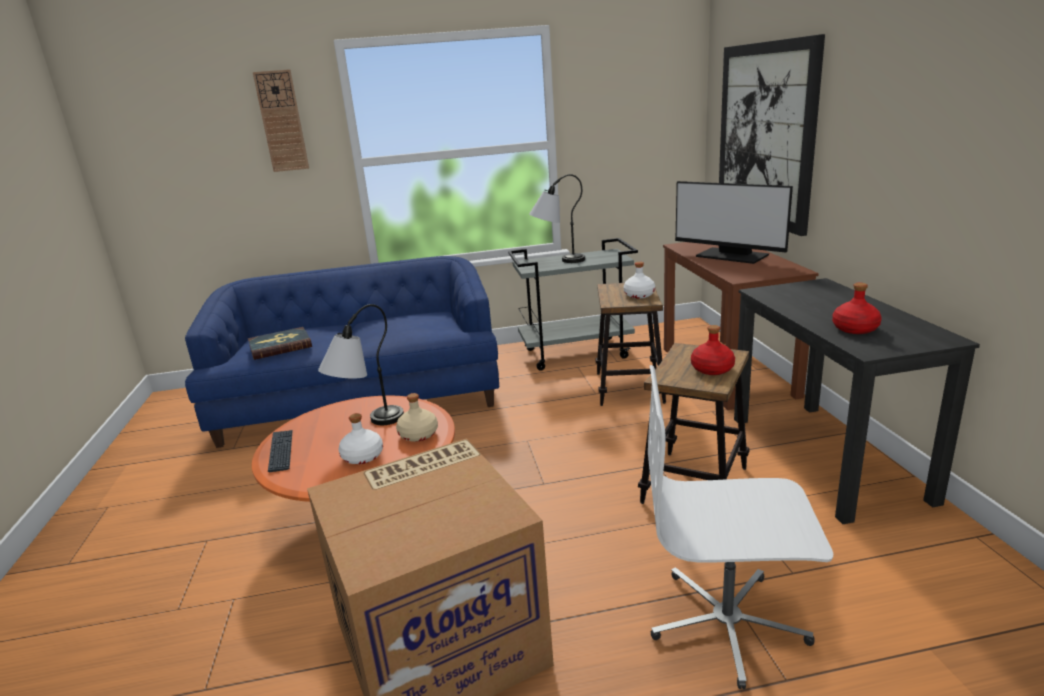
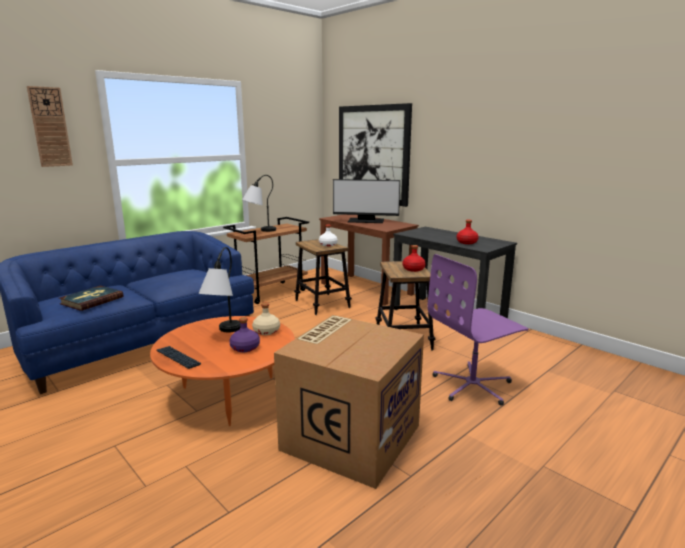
camera: 35 degrees left, 5 degrees down
white bottle [339,413,383,464] -> purple bottle [229,317,260,352]
grey cart [508,238,638,371] -> brown cart [223,217,309,304]
white office chair [648,365,833,689] -> purple office chair [428,254,528,406]

